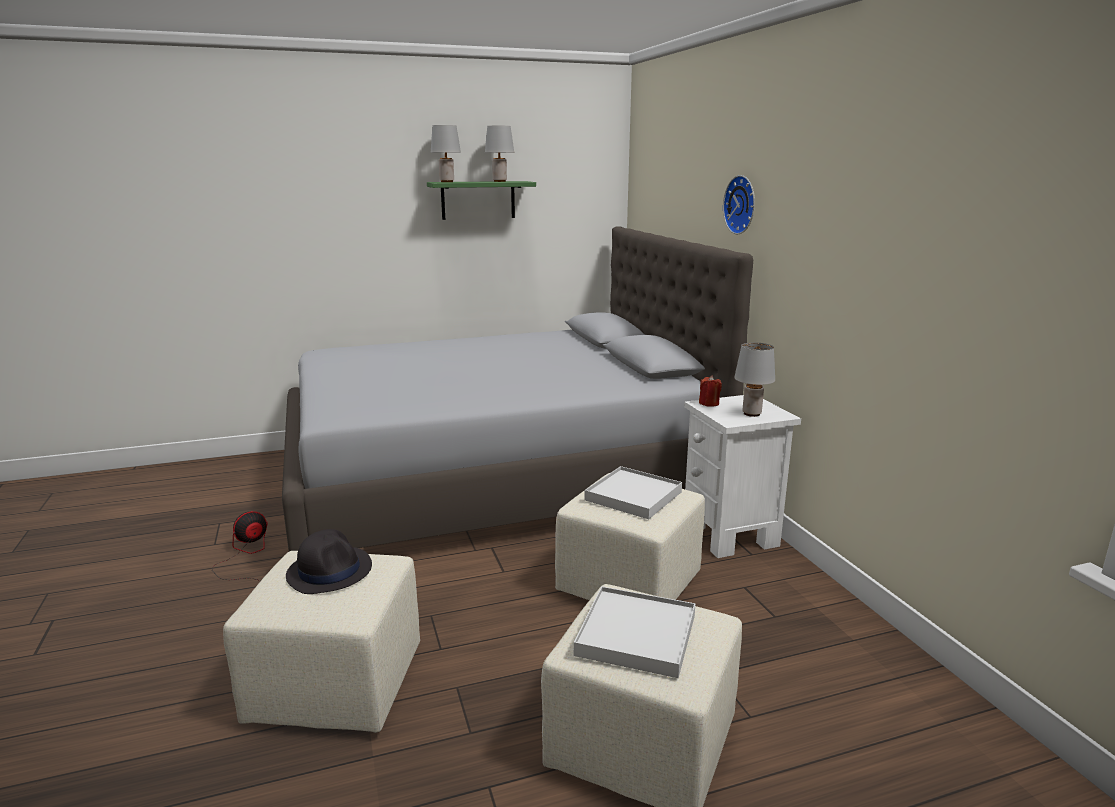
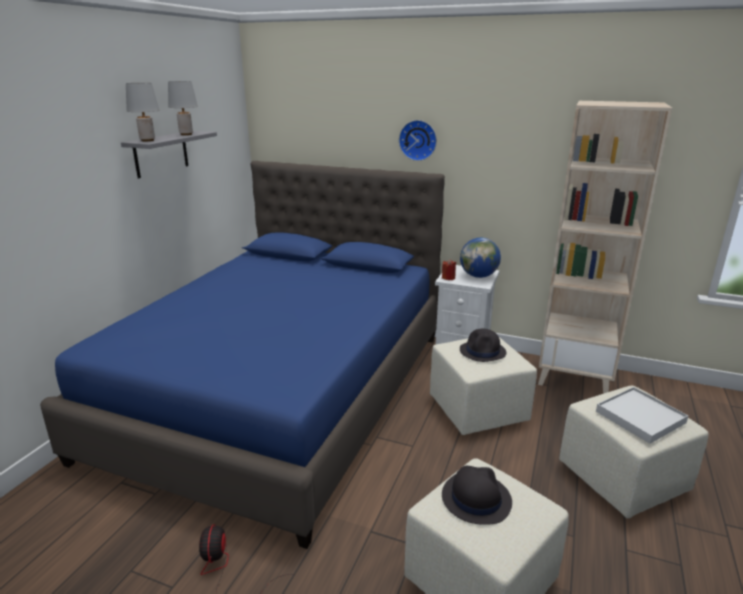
camera: 50 degrees left, 5 degrees up
grey bed [282,226,753,551] -> blue bed [40,161,445,549]
green shelf [427,181,536,220] -> grey shelf [121,131,217,178]
white tray [584,466,682,519] -> black hat [460,329,506,362]
grey table lamp [734,342,775,417] -> globe [460,238,501,278]
none -> beige bookcase [538,101,672,394]

